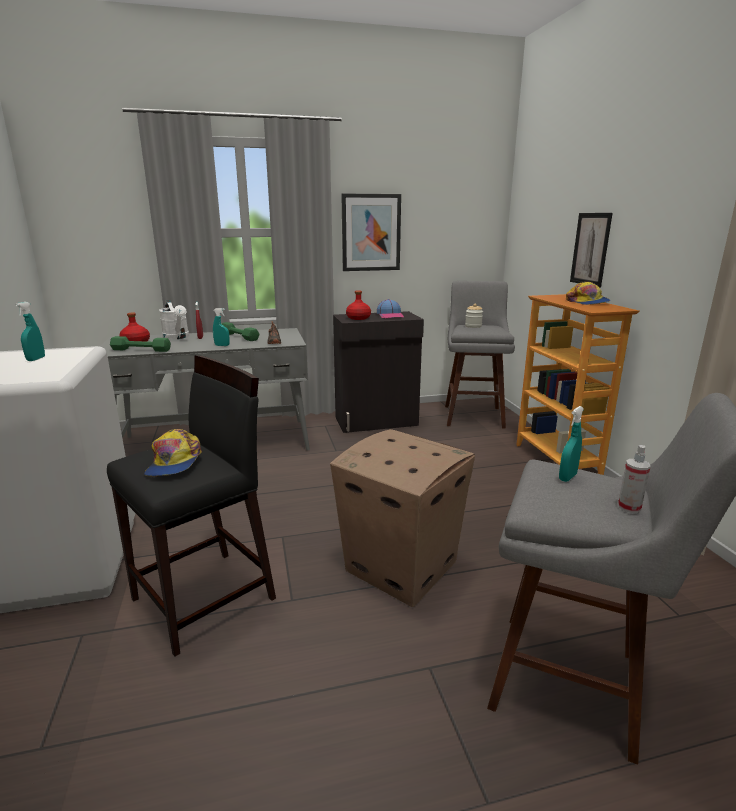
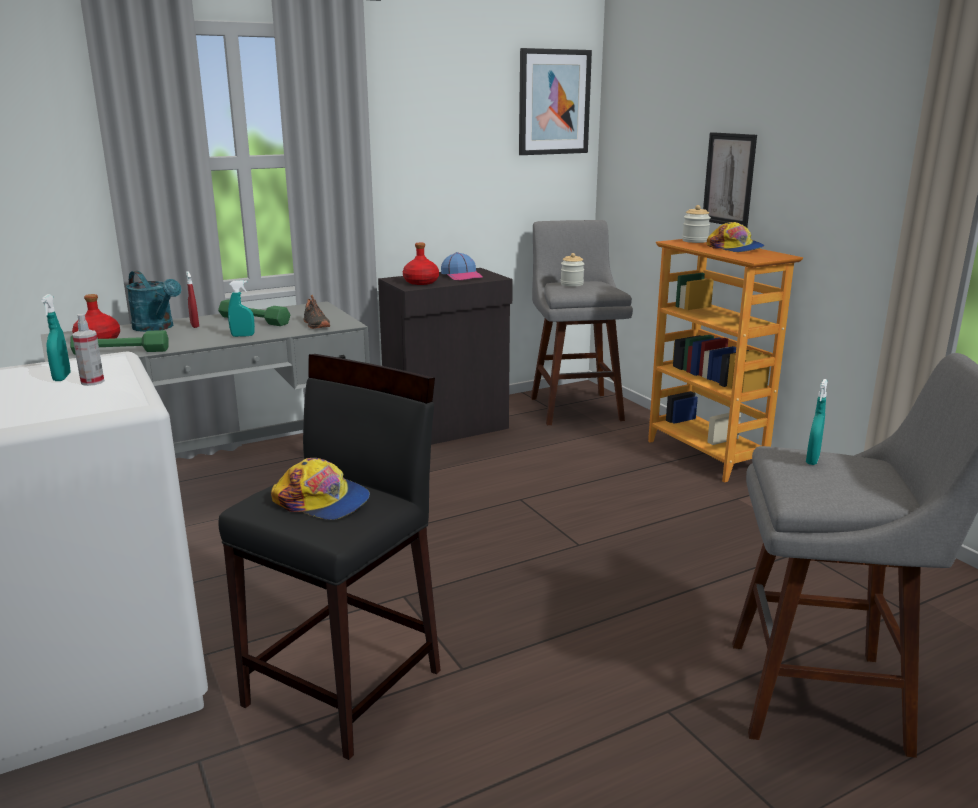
camera: 15 degrees left, 0 degrees up
cap [144,429,202,477] -> cap turned 45 degrees counterclockwise [271,458,370,520]
white watering can [159,300,189,339] -> turquoise watering can [126,271,181,332]
cardboard box [330,429,475,607] -> none
picture [341,193,401,271] -> picture moved to [519,48,592,155]
spray bottle [618,445,651,513] -> spray bottle moved to [72,314,104,386]
none -> jar [682,205,711,243]

